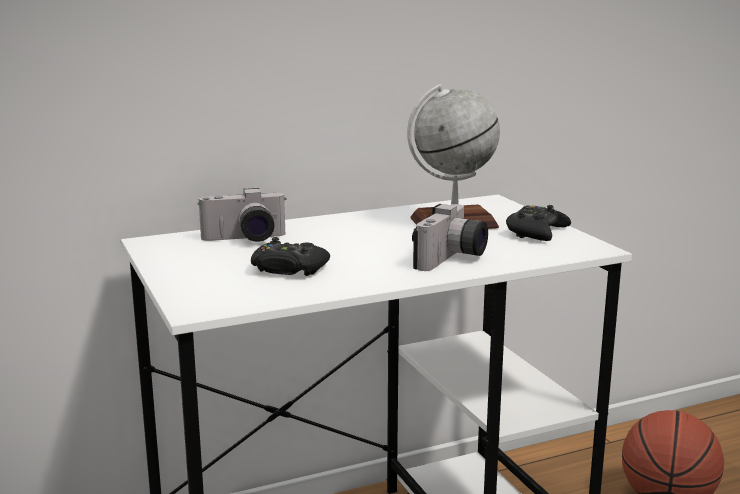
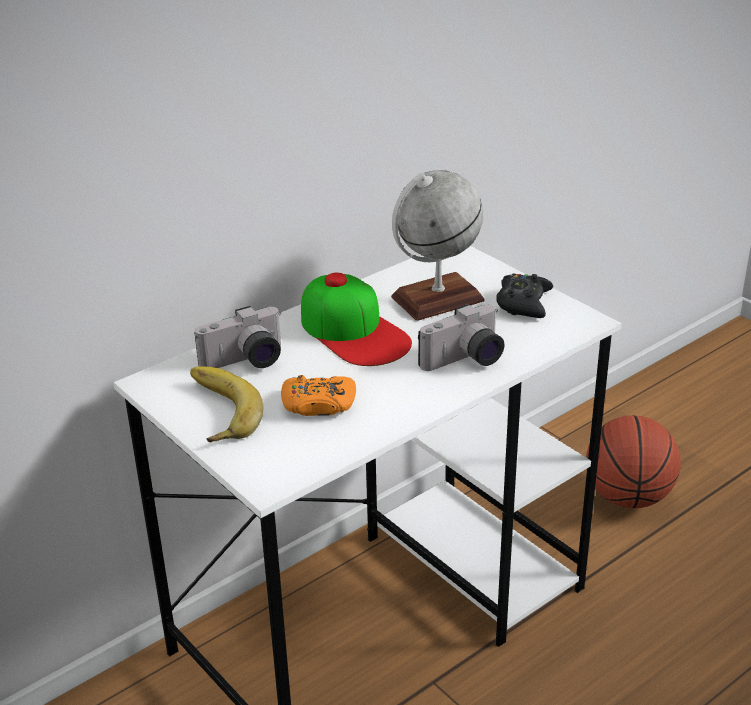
camera: 15 degrees left, 15 degrees up
black game controller [251,237,330,276] -> orange game controller [281,375,356,416]
camera [412,204,488,271] -> camera turned 45 degrees clockwise [418,304,504,371]
none -> banana [190,367,263,443]
none -> cap [301,272,412,366]

